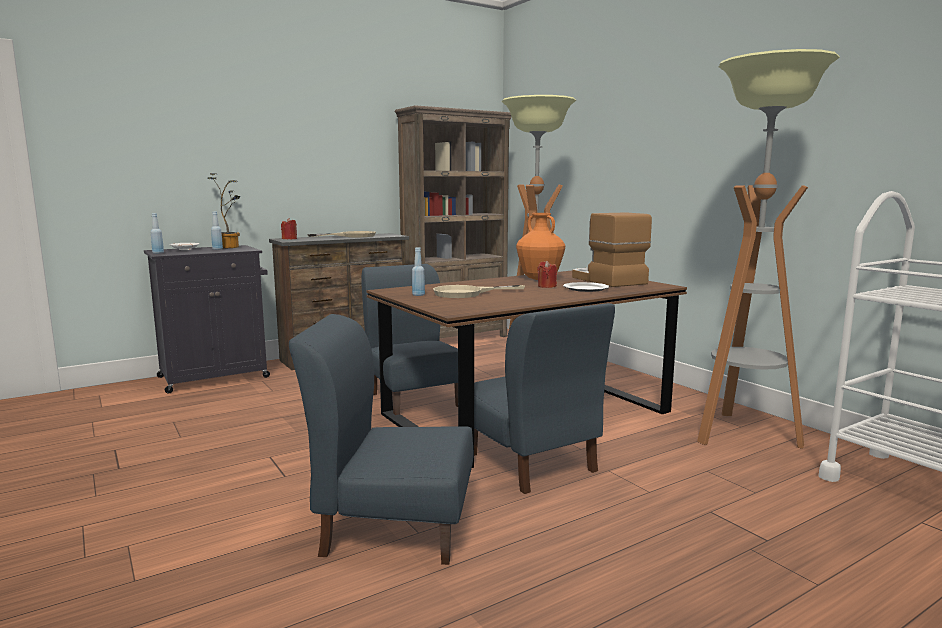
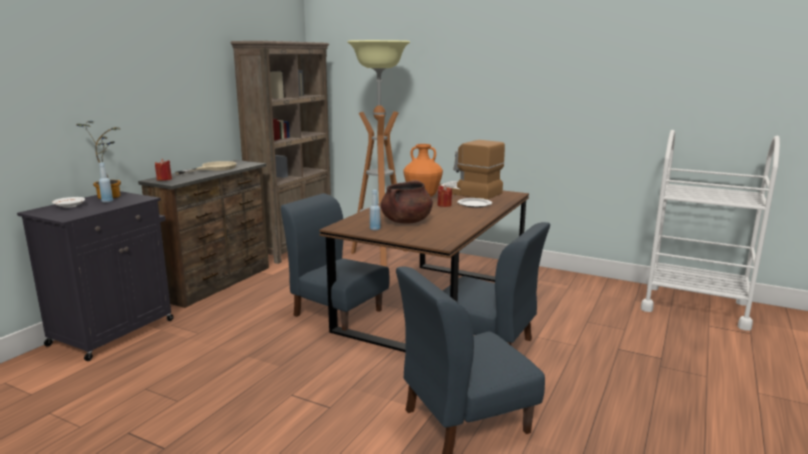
camera: 30 degrees left, 5 degrees up
blue bottle [151,213,164,254] -> none
beige frying pan [433,285,525,298] -> brown cooking pot [381,180,433,224]
floor lamp [697,49,840,449] -> none

